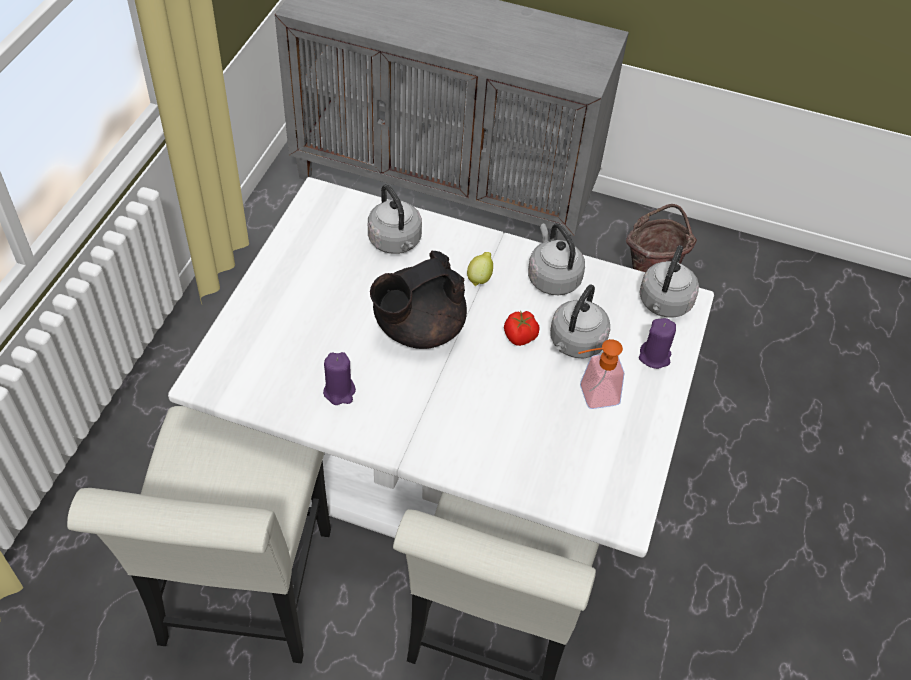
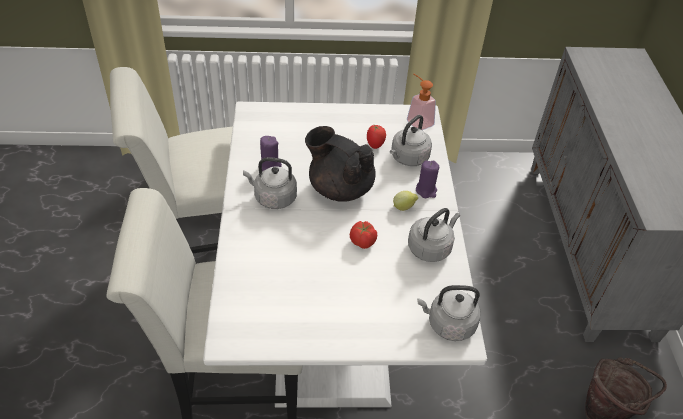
camera: 70 degrees right, 5 degrees down
grey kettle [550,285,610,358] -> grey kettle moved to [243,157,297,209]
soap dispenser [578,339,625,409] -> soap dispenser moved to [407,74,436,130]
purple candle [639,318,676,369] -> purple candle moved to [416,161,439,198]
none -> tomato [367,125,386,149]

